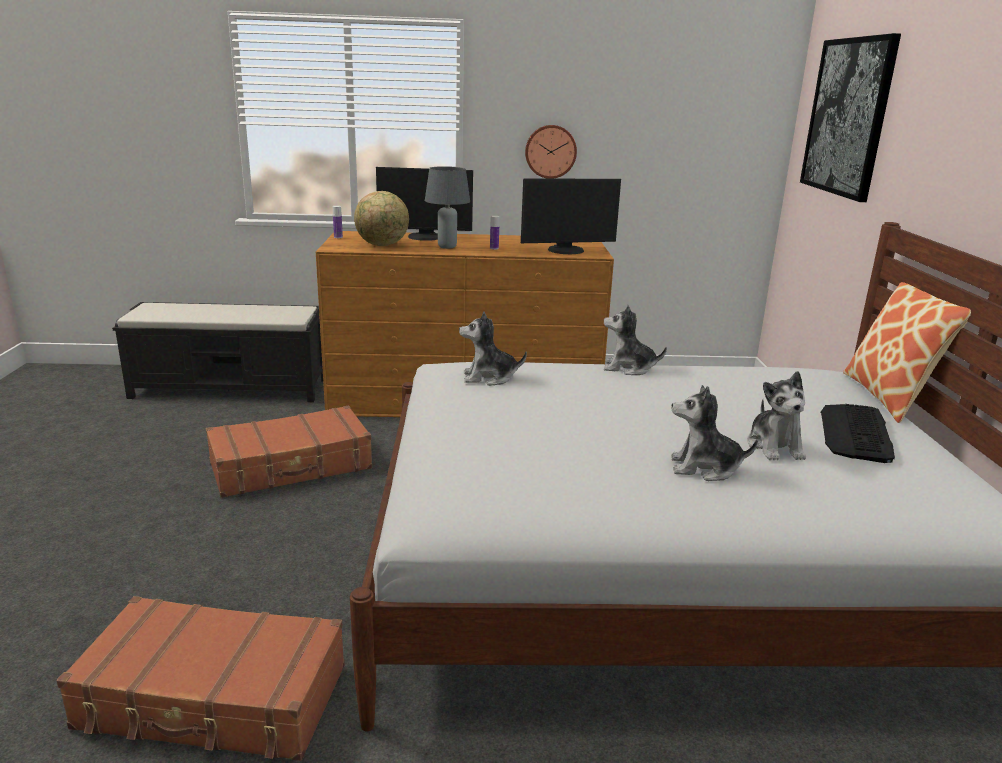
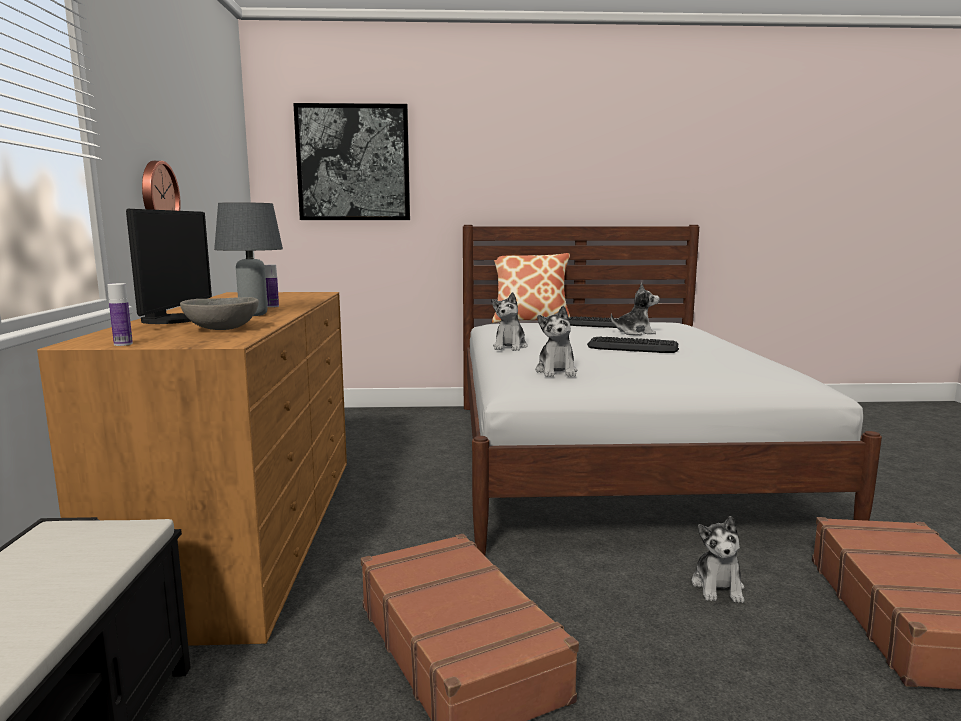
camera: 90 degrees left, 10 degrees down
globe [354,191,409,246] -> grey bowl [180,297,259,330]
monitor [521,179,621,254] -> none
plush toy [671,385,758,481] -> plush toy moved to [692,516,745,603]
none -> keyboard [587,336,679,353]

